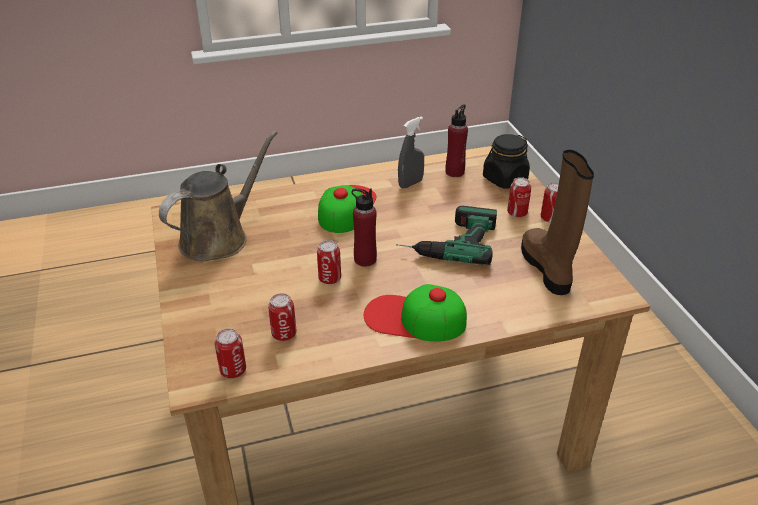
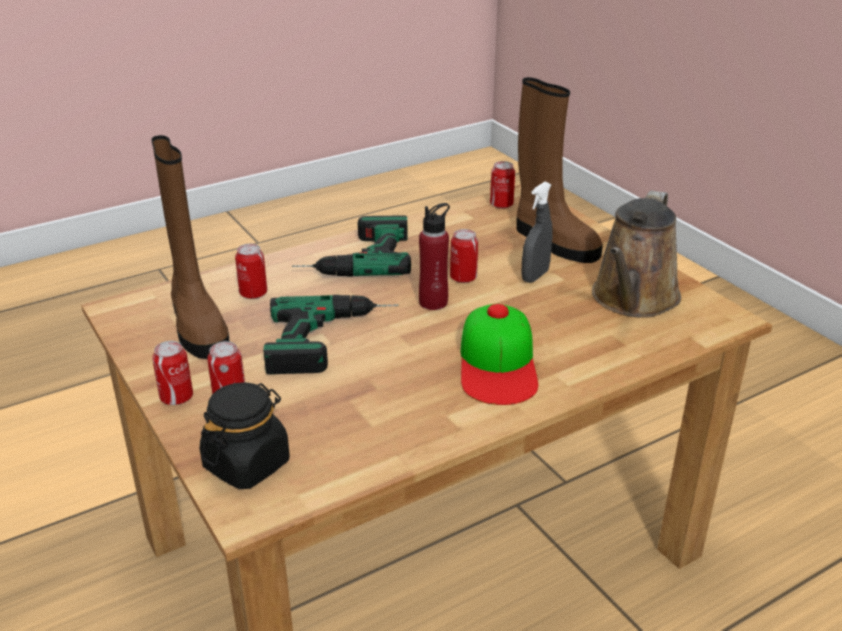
camera: 165 degrees right, 5 degrees down
can [268,293,297,341] -> can moved to [235,244,267,299]
cap [364,284,467,342] -> power drill [292,215,411,276]
grey spray bottle [398,116,424,188] -> grey spray bottle moved to [521,182,553,283]
red bottle [445,104,468,177] -> none
none -> brown boot [516,77,603,263]

